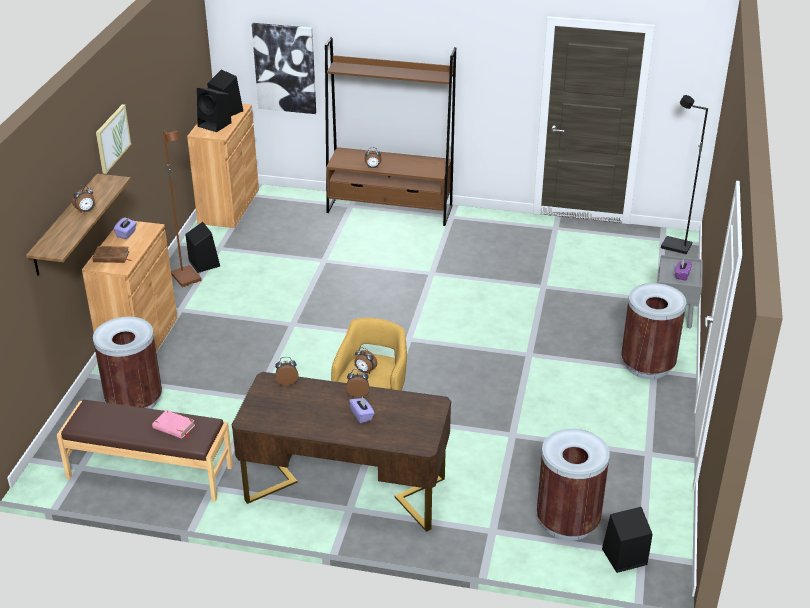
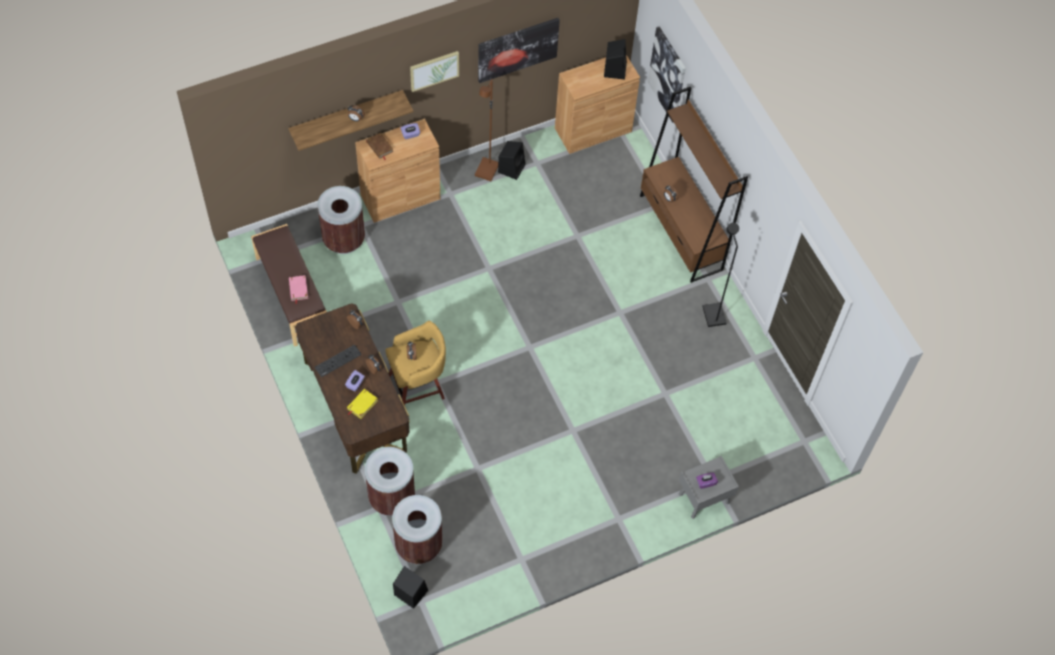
camera: 50 degrees right, 25 degrees up
black speaker [197,88,232,132] -> none
brown trash can [621,283,686,379] -> brown trash can moved to [365,447,415,516]
black floor lamp [661,95,708,254] -> black floor lamp moved to [702,222,739,327]
none -> keyboard [314,345,362,377]
none -> yellow book [347,389,378,419]
none -> picture [478,18,560,83]

